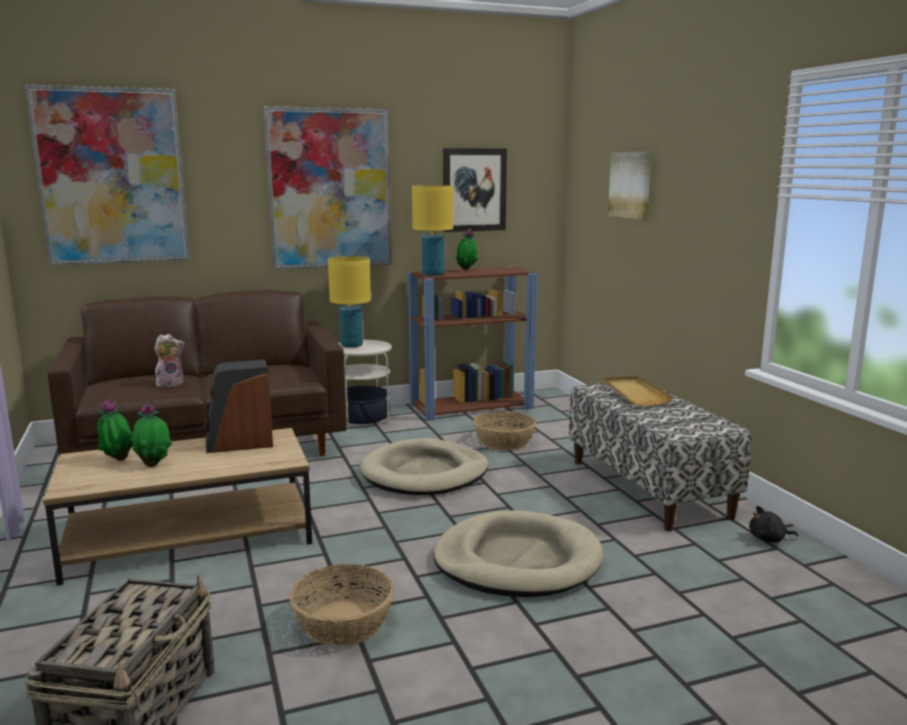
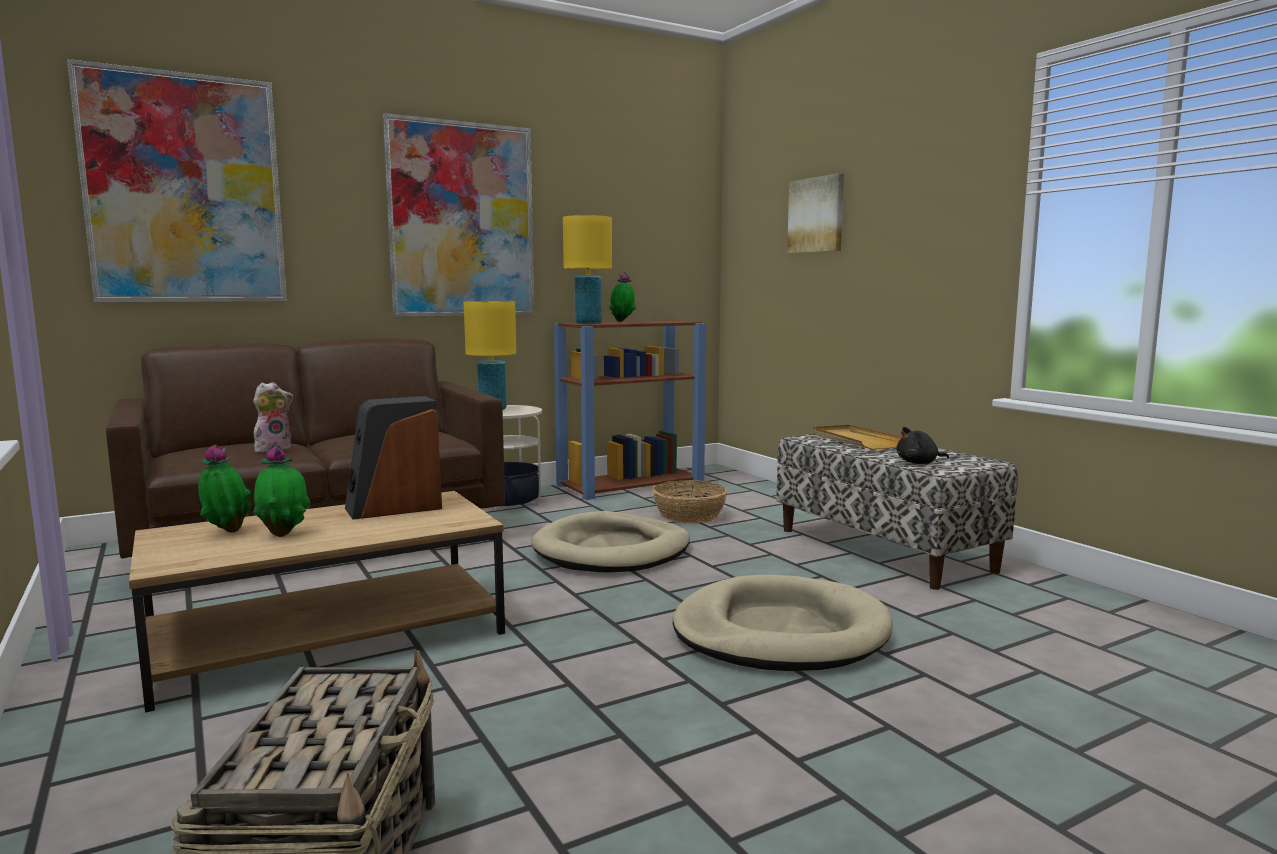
camera: 10 degrees left, 5 degrees down
basket [289,564,394,646] -> none
picture [443,148,507,232] -> none
black plush toy [749,506,798,543] -> black plush toy moved to [897,427,949,464]

